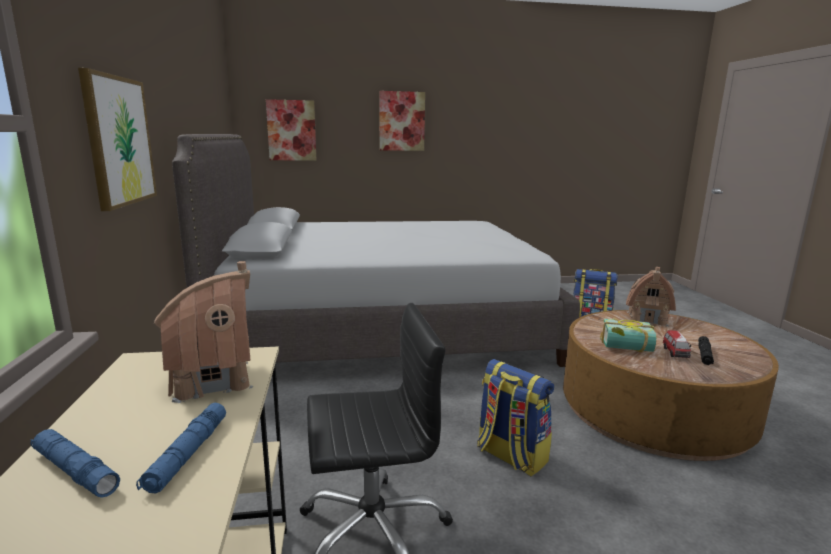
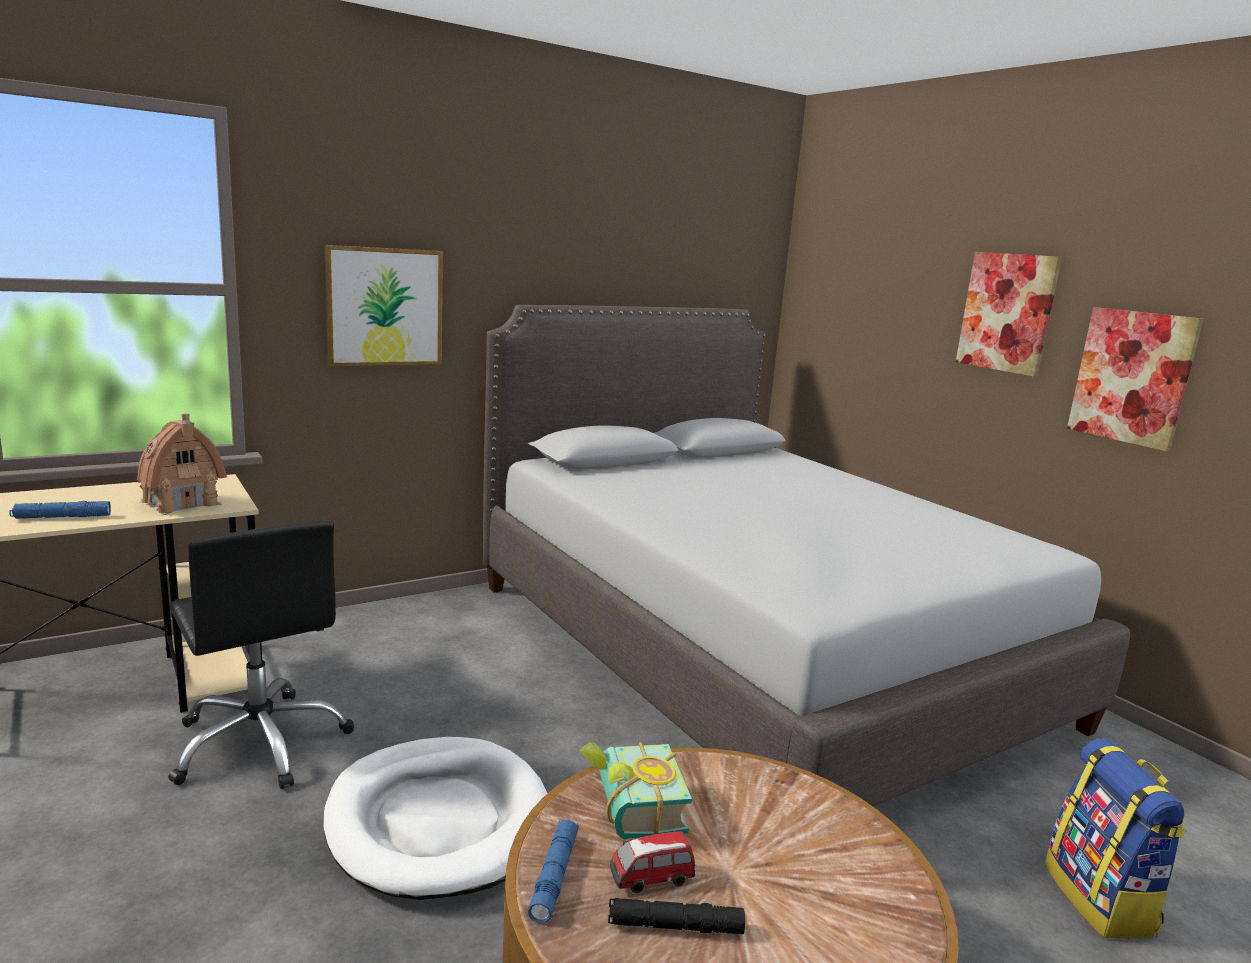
camera: 65 degrees right, 0 degrees up
blue flashlight [31,429,120,498] -> blue flashlight moved to [528,820,579,924]
picture [266,99,316,161] -> picture moved to [1067,307,1203,452]
backpack [477,359,554,477] -> white dog bed [323,737,548,900]
toy house [626,267,676,326] -> none

